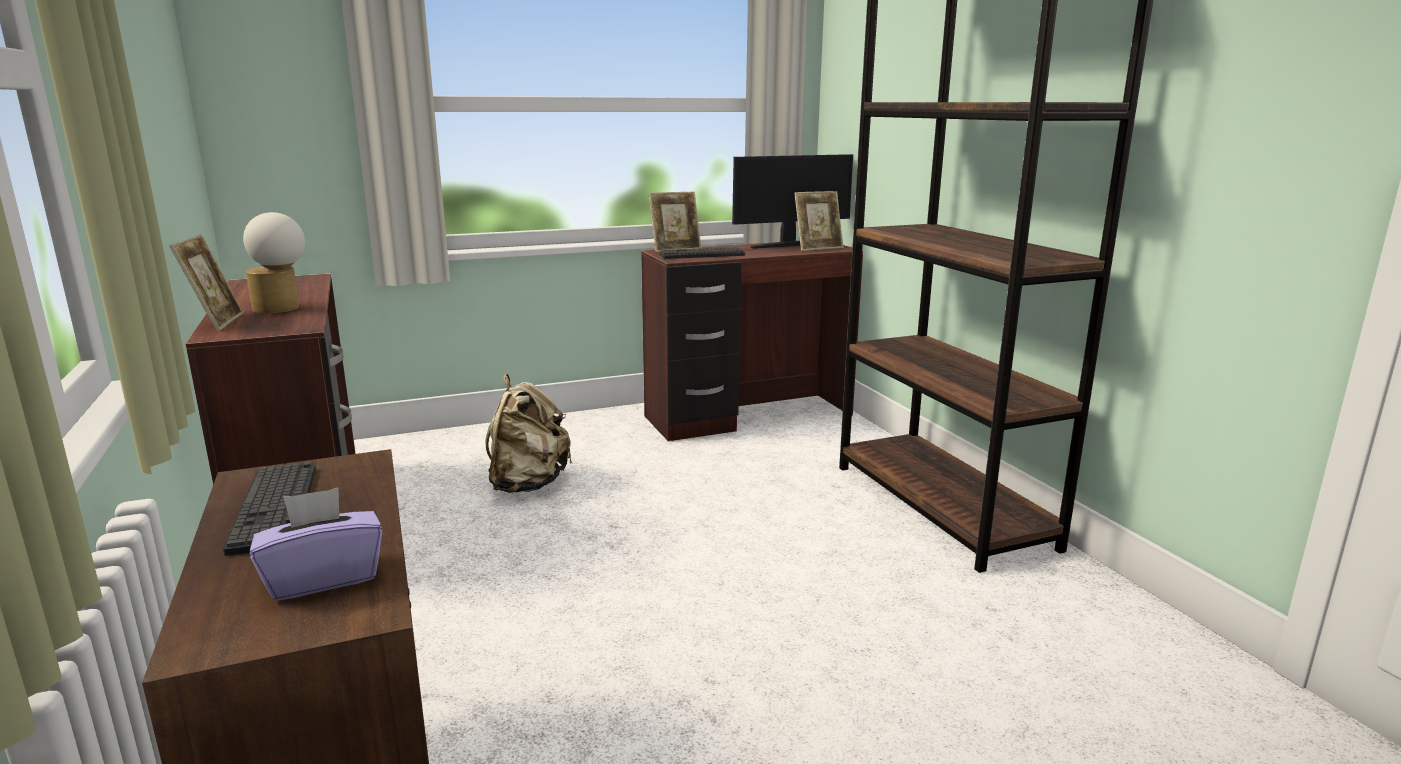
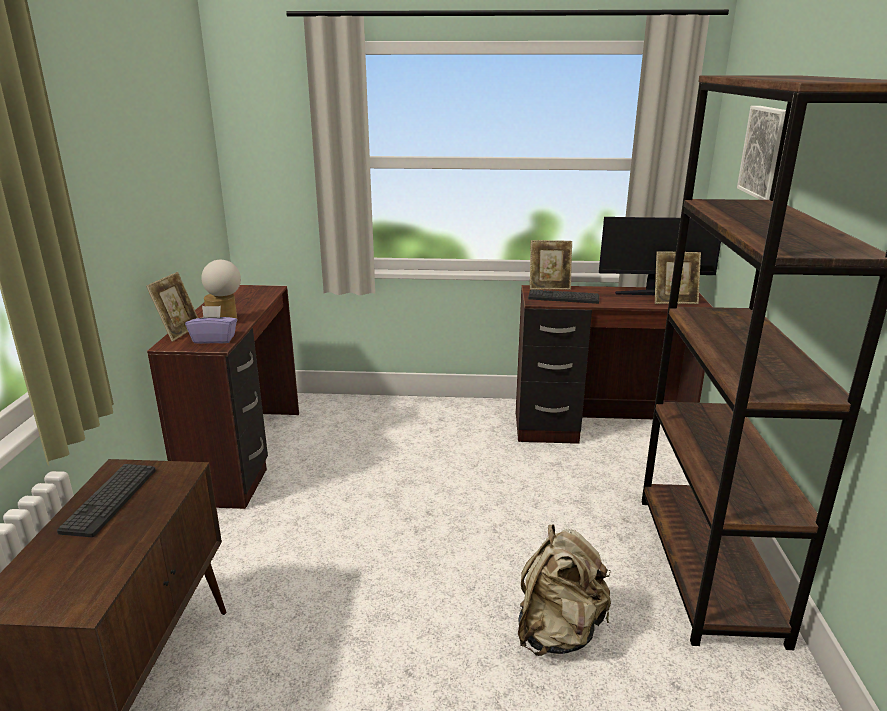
camera: 25 degrees right, 5 degrees up
purple tissue box [250,488,383,601] -> purple tissue box moved to [185,306,237,344]
beige backpack [485,374,572,493] -> beige backpack moved to [518,525,611,656]
none -> picture [737,106,786,200]

